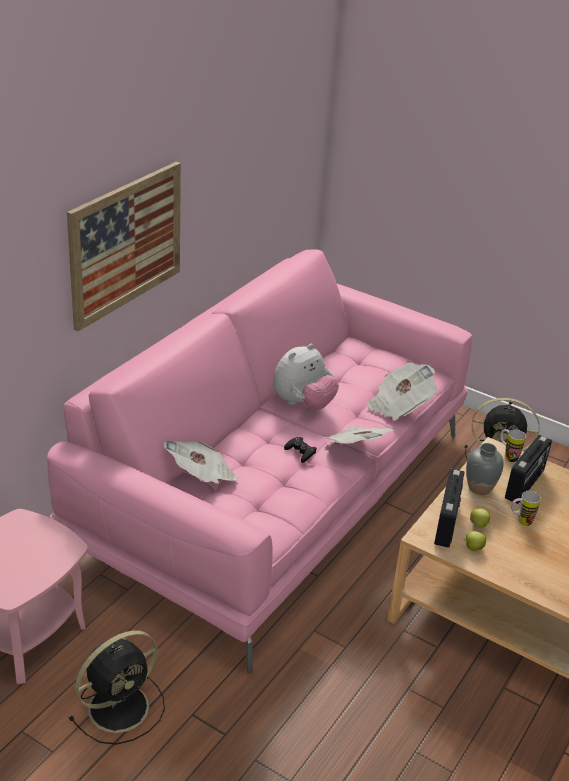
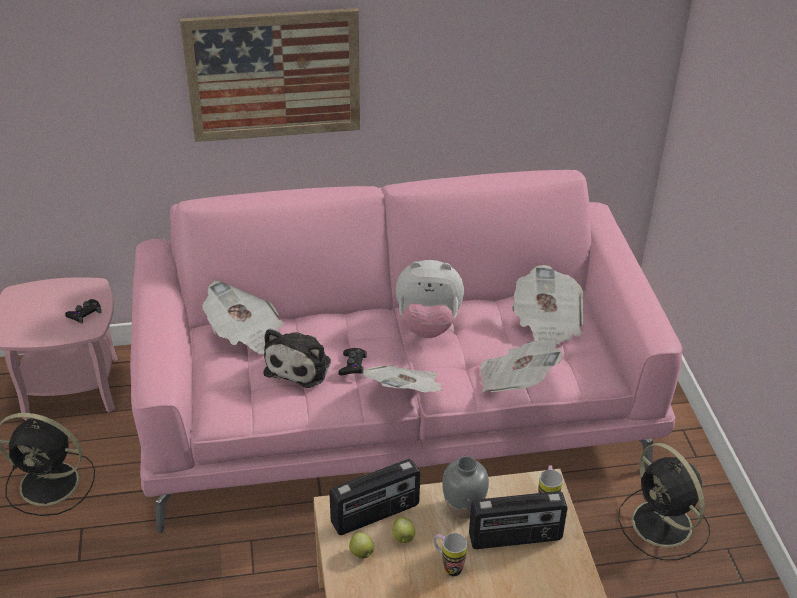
camera: 50 degrees right, 5 degrees up
none -> black game controller [65,299,101,324]
none -> plush toy [263,329,331,388]
none -> newspaper [512,265,584,346]

